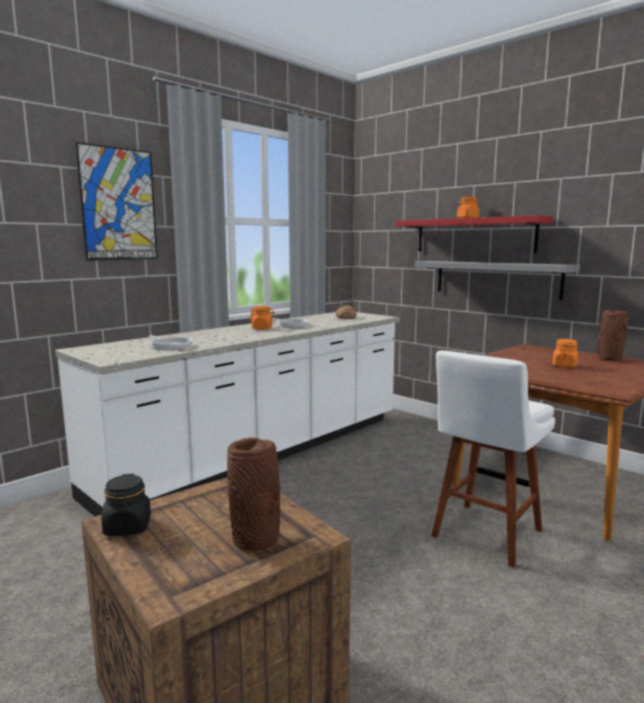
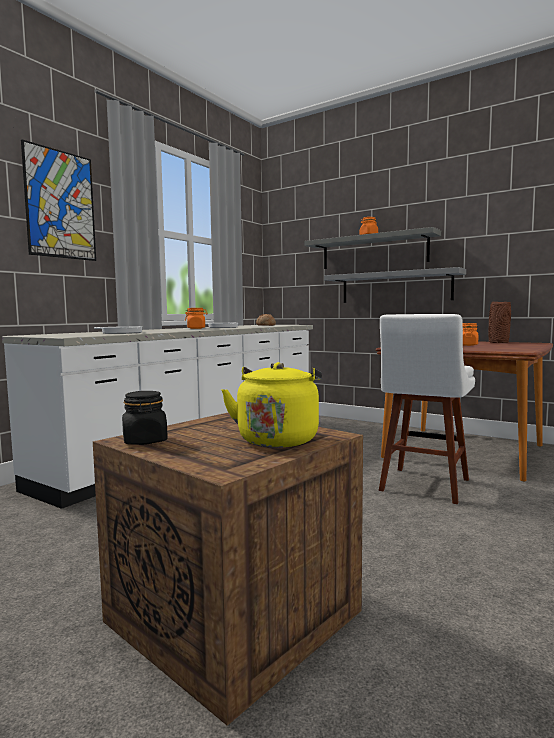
camera: 10 degrees left, 5 degrees down
brown vase [227,438,280,551] -> yellow kettle [221,362,322,448]
red shelf [395,215,553,253] -> grey shelf [304,227,441,269]

